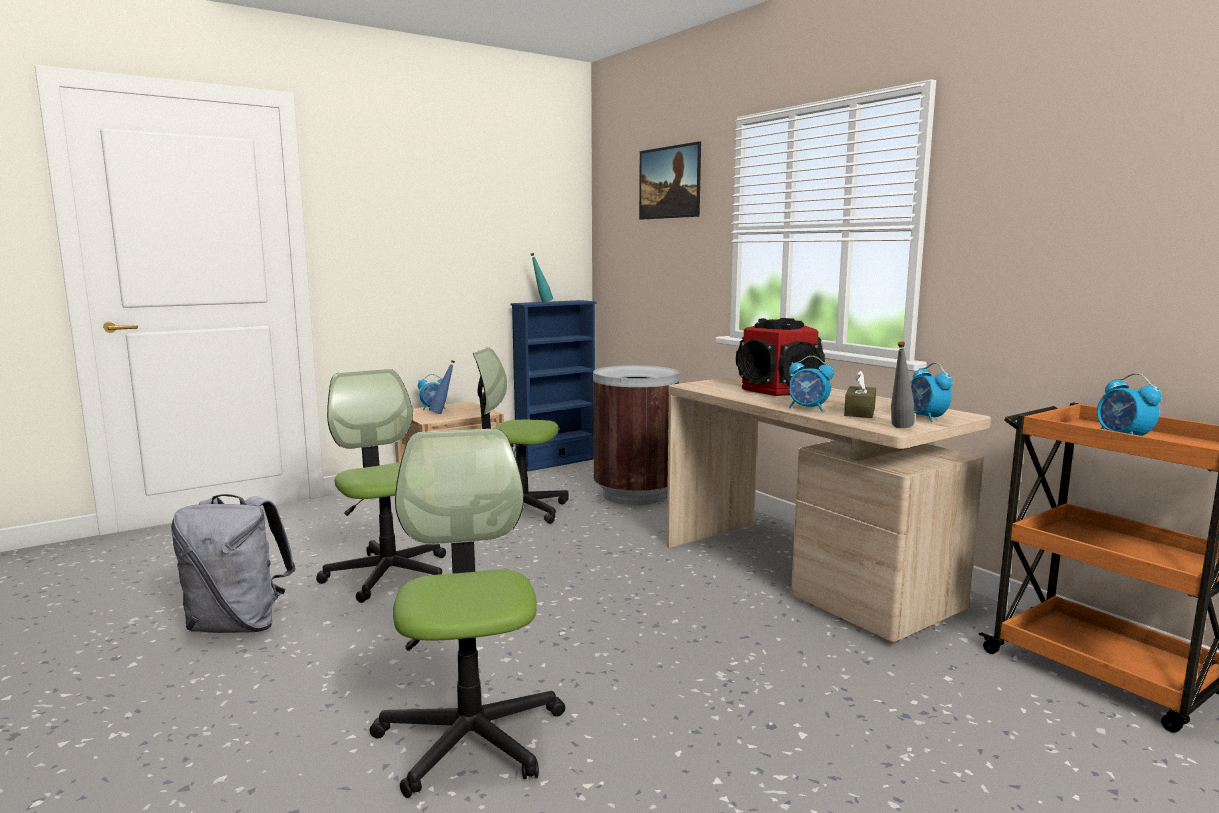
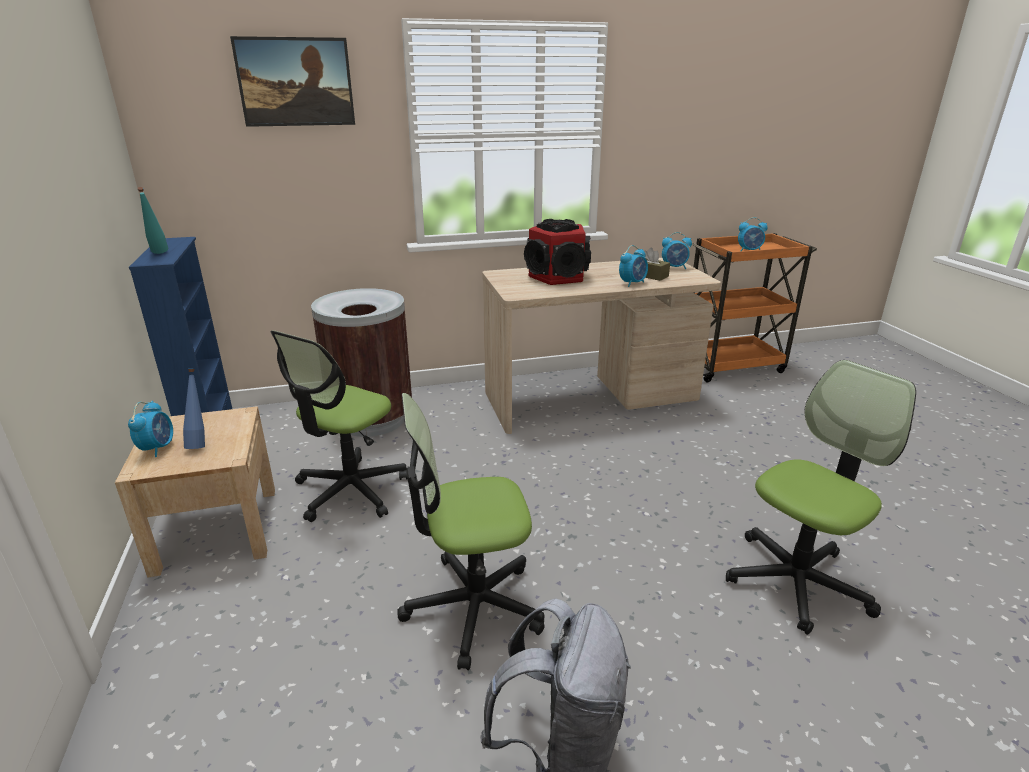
camera: 70 degrees left, 15 degrees up
office chair [370,429,565,798] -> office chair turned 135 degrees clockwise [726,360,916,635]
grey bottle [891,342,915,428] -> none

